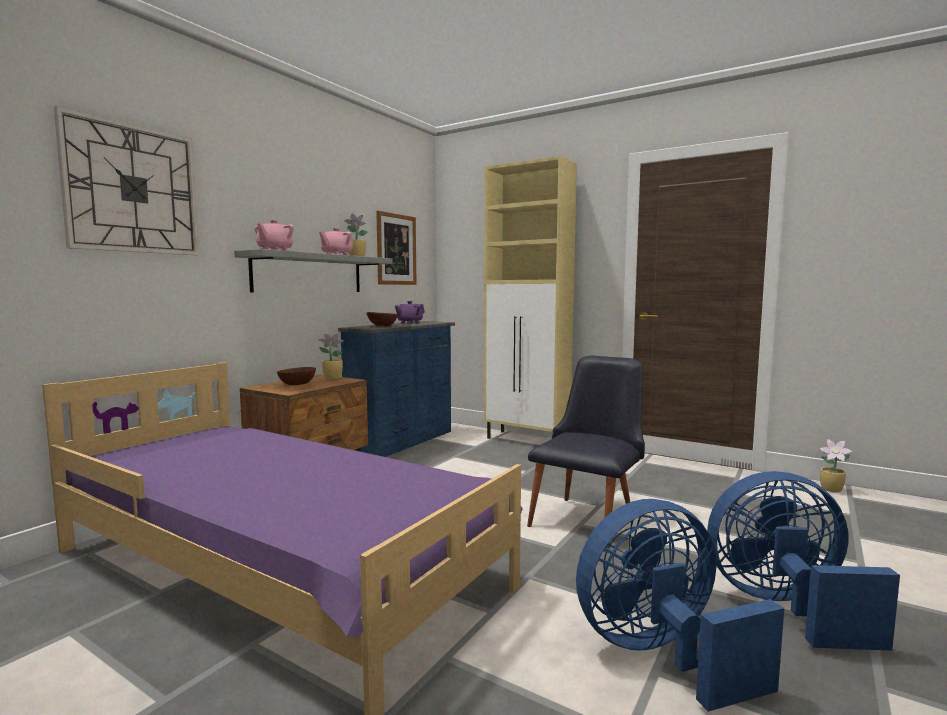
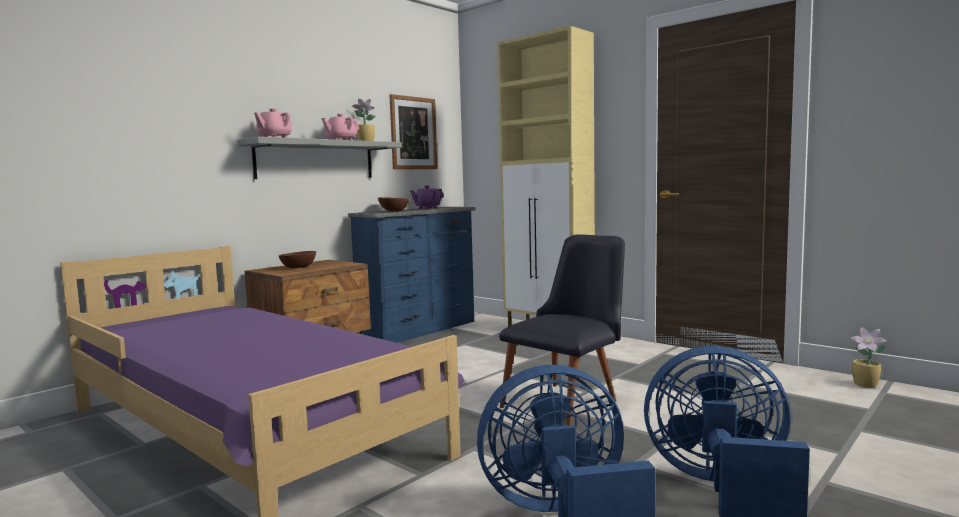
camera: 10 degrees right, 0 degrees up
wall clock [54,106,199,255] -> none
potted plant [318,333,344,380] -> none

